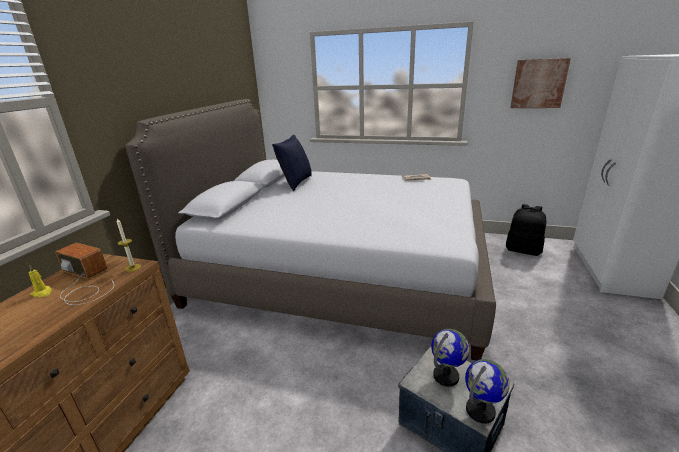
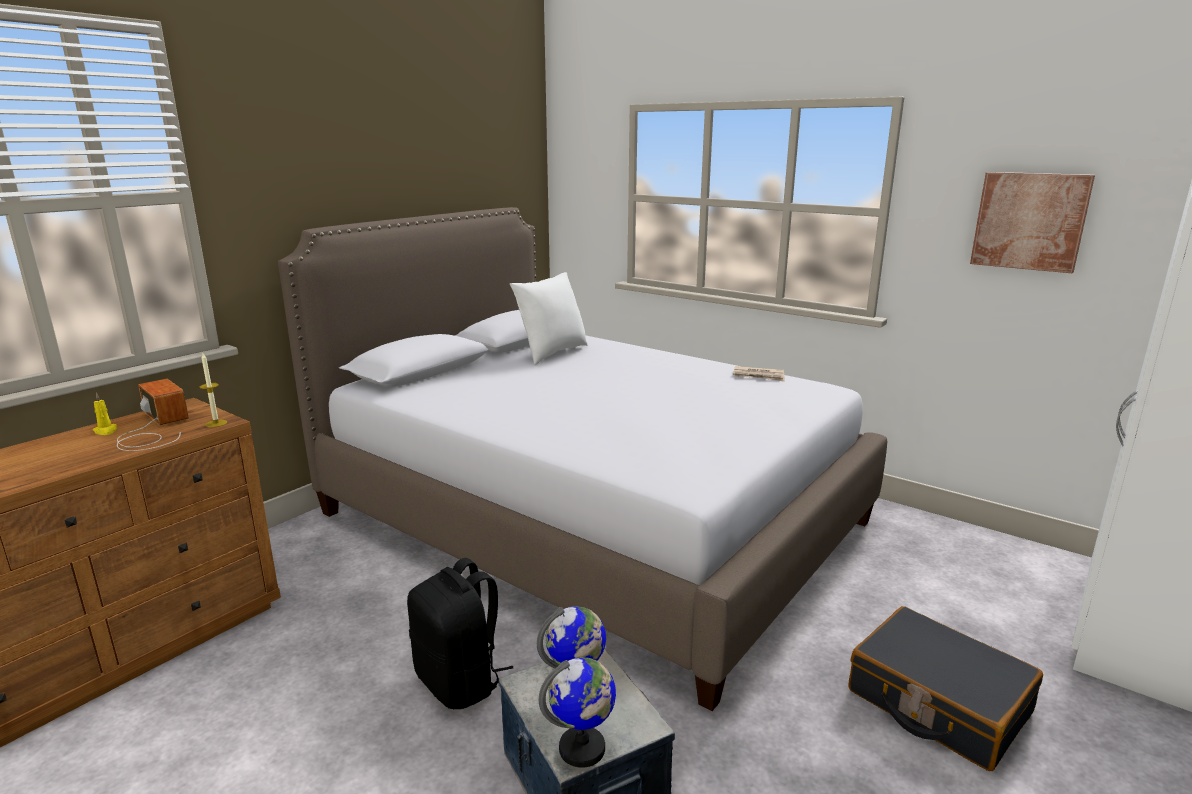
camera: 20 degrees right, 5 degrees down
blue pillow [272,135,312,191] -> white pillow [510,272,587,365]
black backpack [506,204,546,256] -> black backpack moved to [407,558,514,709]
none -> black suitcase [848,606,1043,771]

